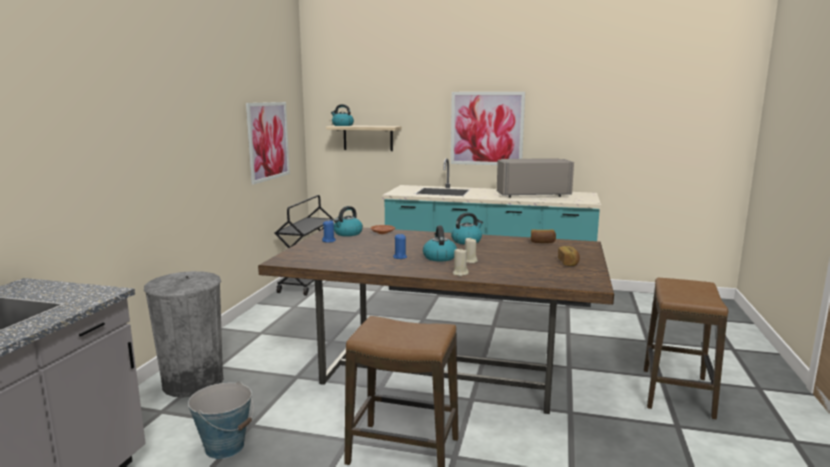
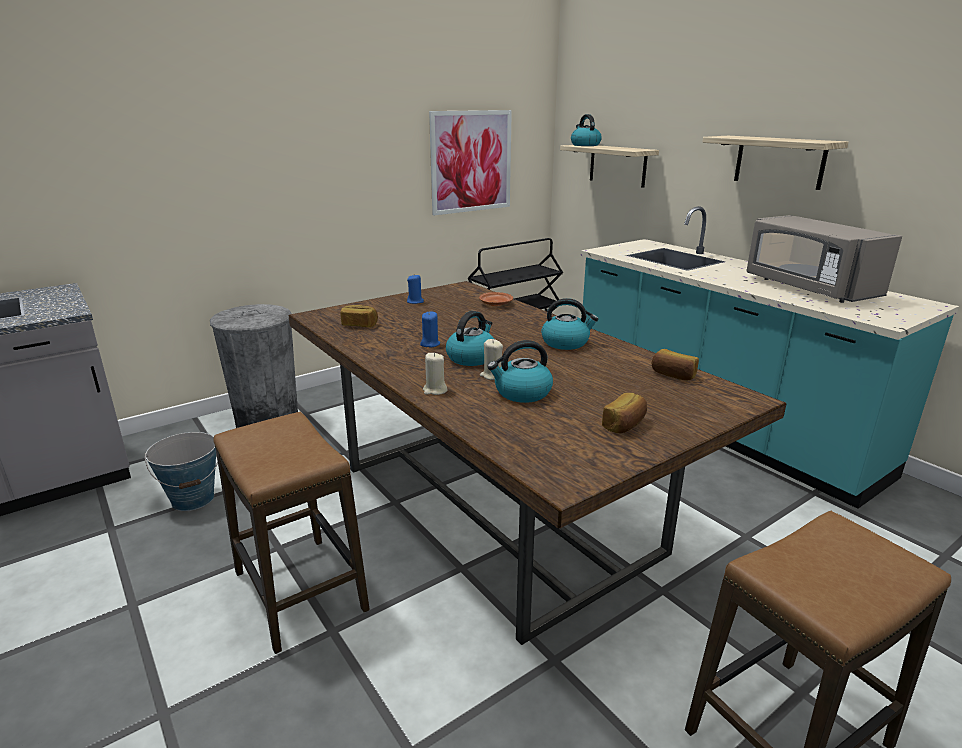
camera: 40 degrees right, 10 degrees up
kettle [334,206,363,236] -> kettle moved to [487,340,553,403]
picture [451,92,525,165] -> shelf [702,136,848,190]
grey microwave [497,158,574,198] -> grey microwave turned 150 degrees counterclockwise [747,215,902,303]
none -> bread [340,305,378,327]

